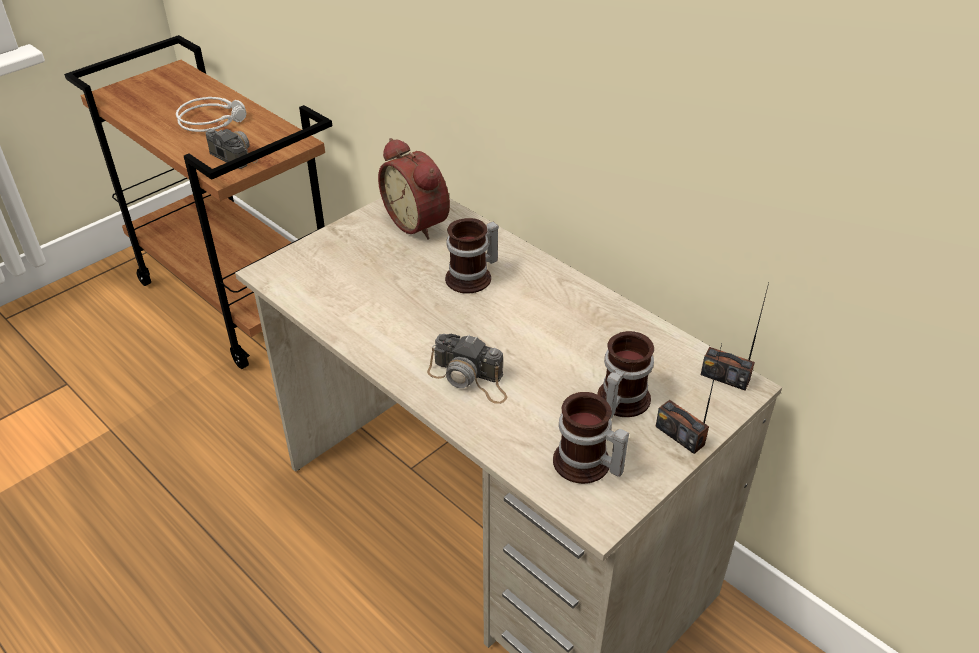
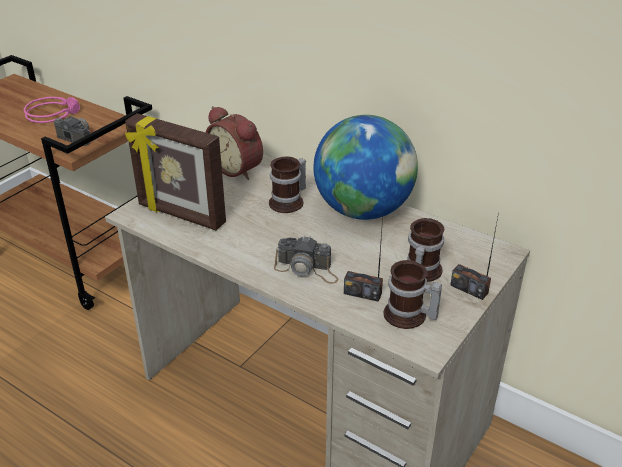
camera: 10 degrees left, 5 degrees down
grey headphones [176,97,247,132] -> pink headphones [24,97,80,123]
radio [701,283,769,390] -> radio moved to [344,217,383,302]
none -> picture frame [125,113,226,230]
none -> globe [313,115,418,220]

